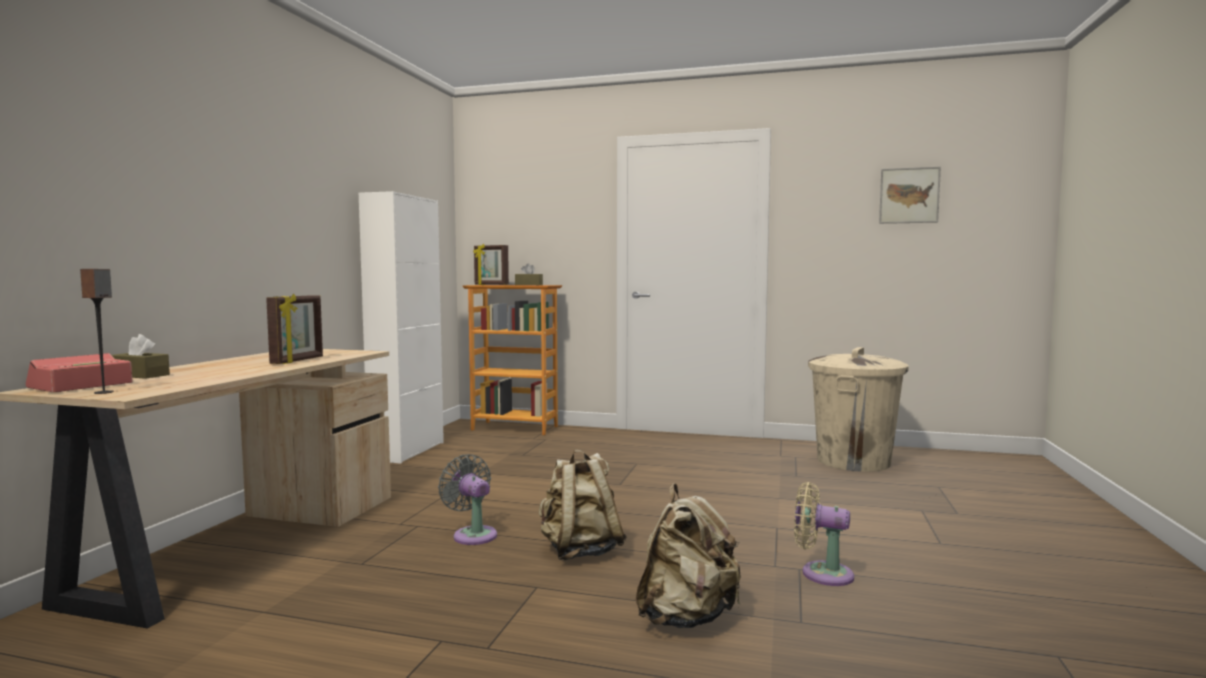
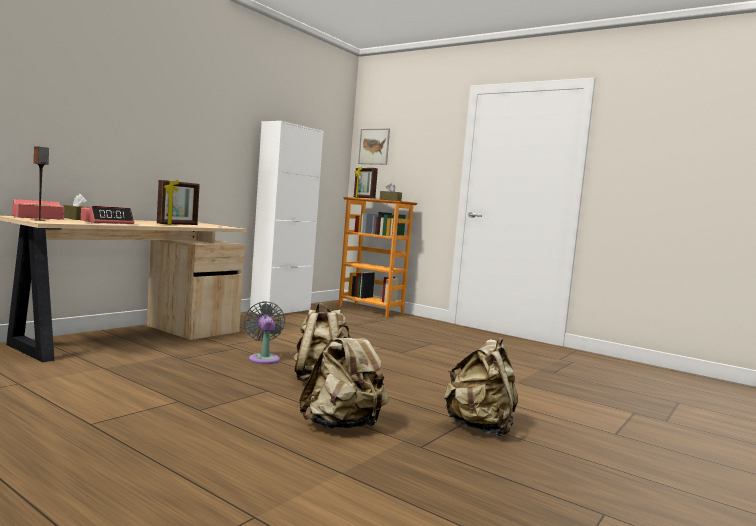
camera: 20 degrees right, 0 degrees up
beige fan [794,482,854,586] -> beige backpack [444,337,518,436]
beige trash can [808,347,909,472] -> none
picture [879,167,941,224] -> picture moved to [358,128,390,165]
none -> alarm clock [81,206,134,224]

